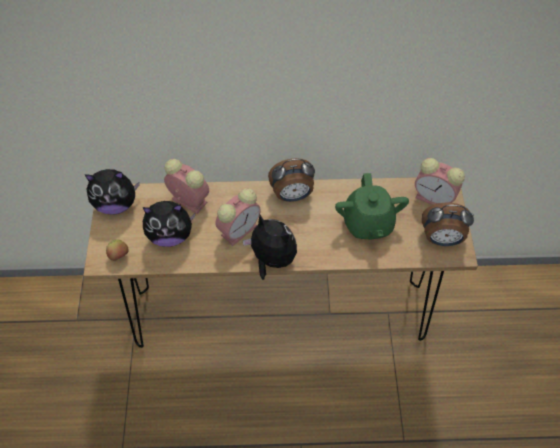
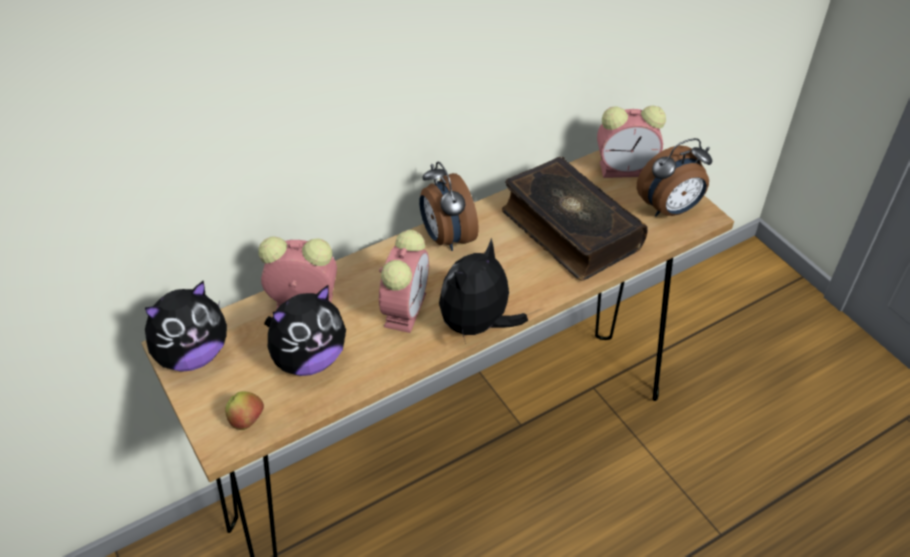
camera: 30 degrees left, 10 degrees down
plush toy [243,215,297,280] -> plush toy turned 60 degrees counterclockwise [439,238,528,344]
alarm clock [268,158,315,202] -> alarm clock turned 105 degrees clockwise [419,162,479,251]
green teapot [335,173,409,240] -> book [502,157,648,281]

